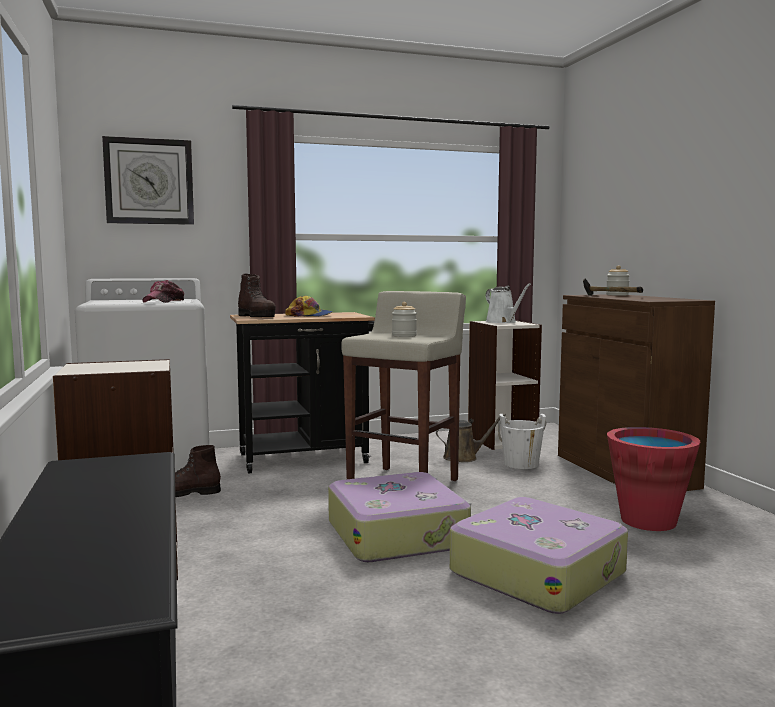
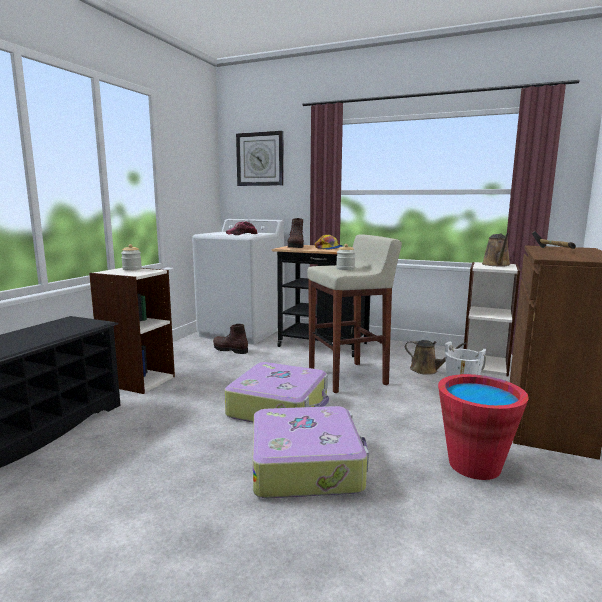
camera: 40 degrees right, 5 degrees up
white watering can [485,283,531,323] -> brown watering can [482,233,510,267]
jar [606,265,630,296] -> jar moved to [121,244,142,271]

